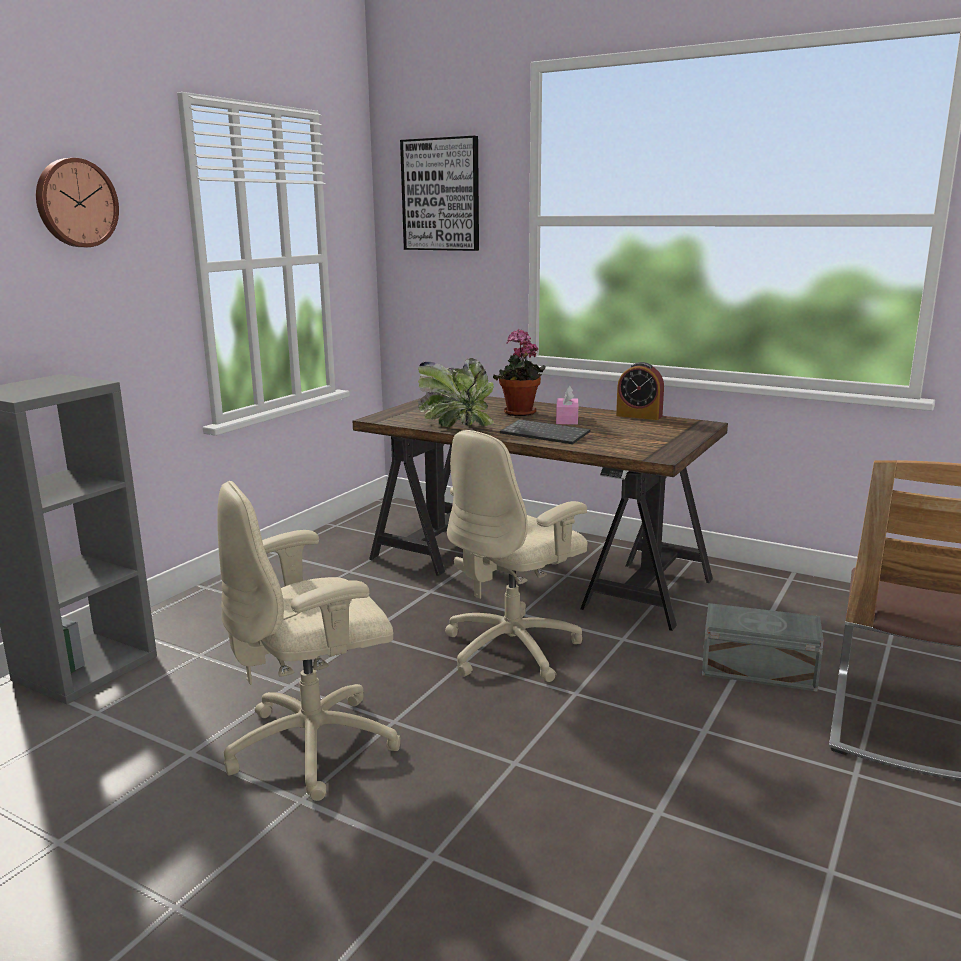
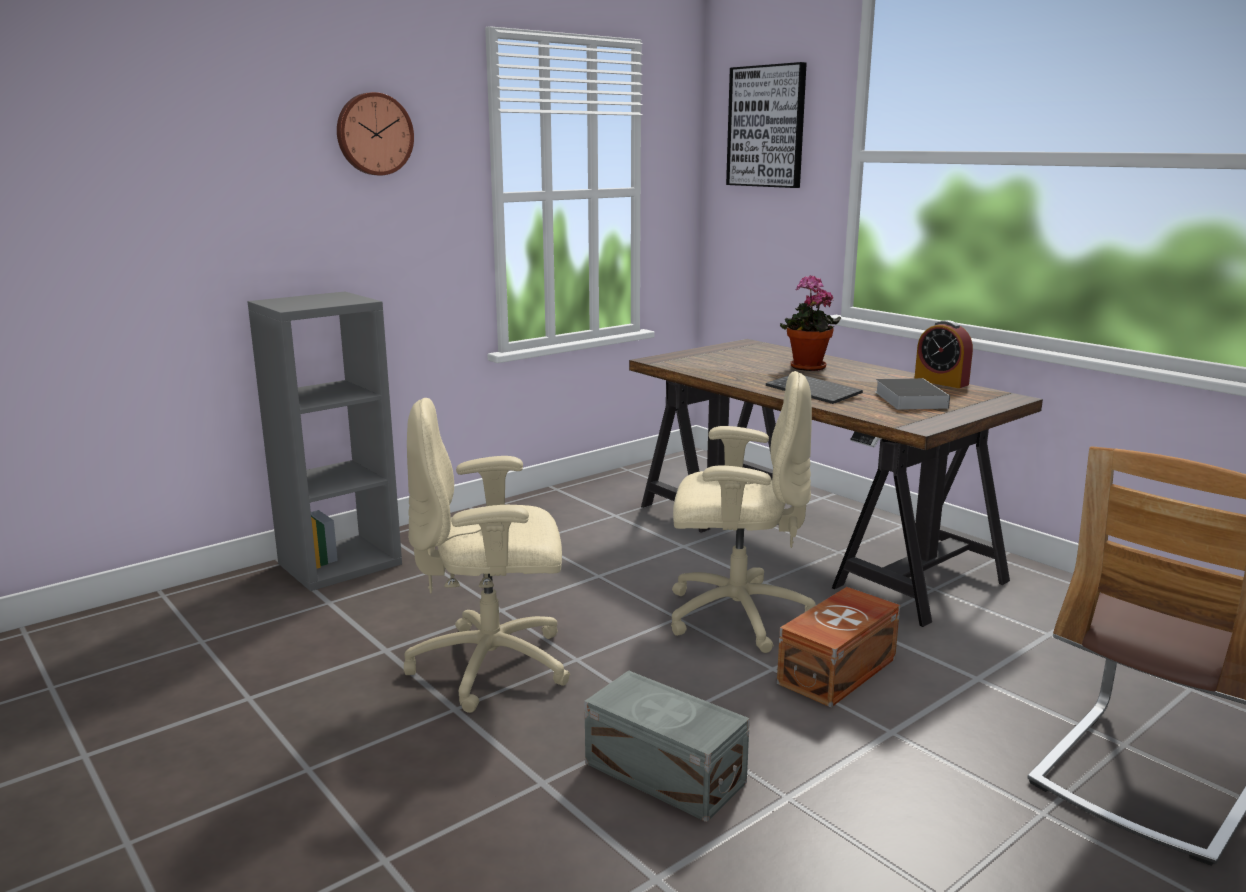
camera: 20 degrees right, 0 degrees up
potted plant [418,358,494,427] -> none
beige office chair [445,430,588,682] -> beige office chair turned 150 degrees counterclockwise [671,371,816,653]
pink tissue box [556,386,578,425] -> none
grey storage box [702,603,824,692] -> grey storage box moved to [585,670,750,822]
none -> brown storage box [777,587,900,707]
none -> book [875,378,950,410]

